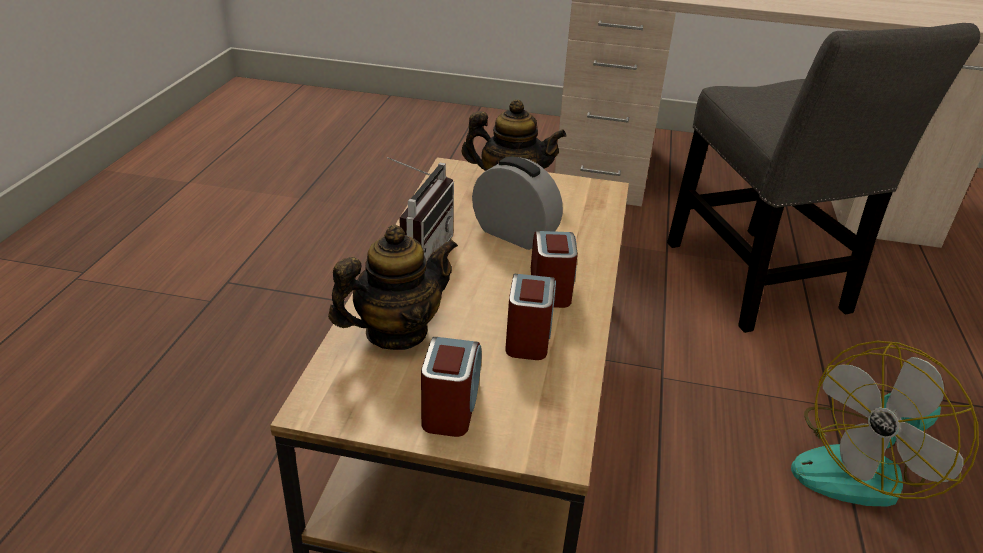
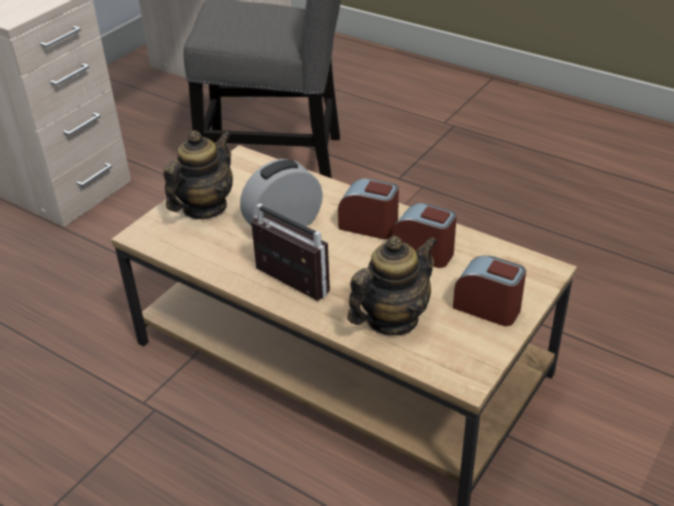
camera: 65 degrees left, 5 degrees up
teapot [328,225,458,350] -> teapot turned 60 degrees clockwise [347,236,438,335]
fan [791,341,979,507] -> none

